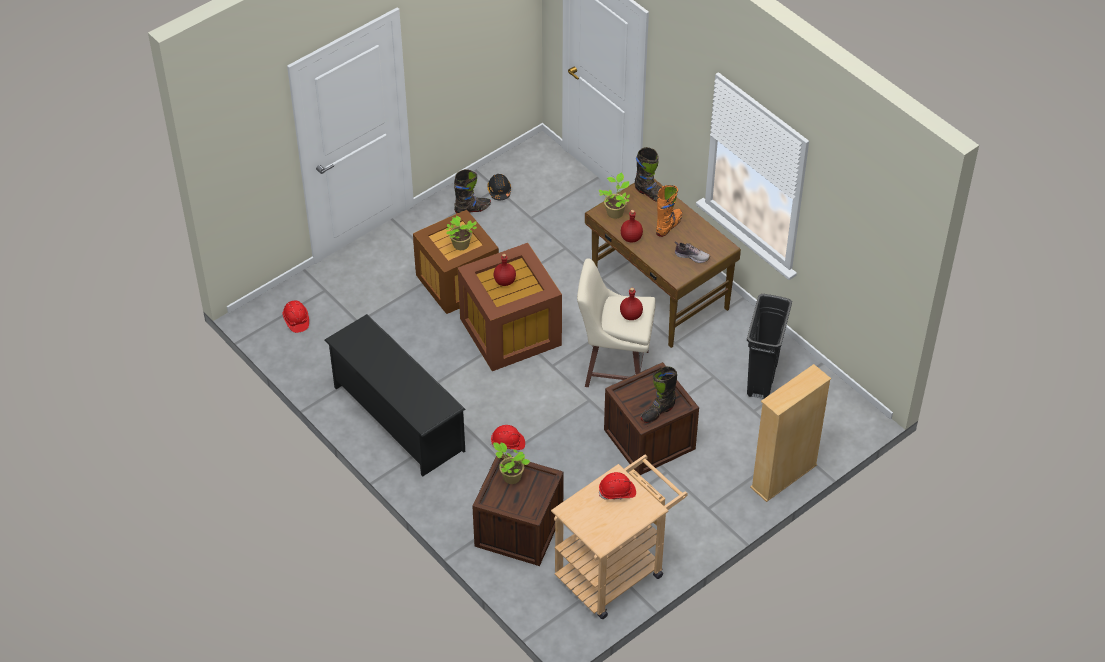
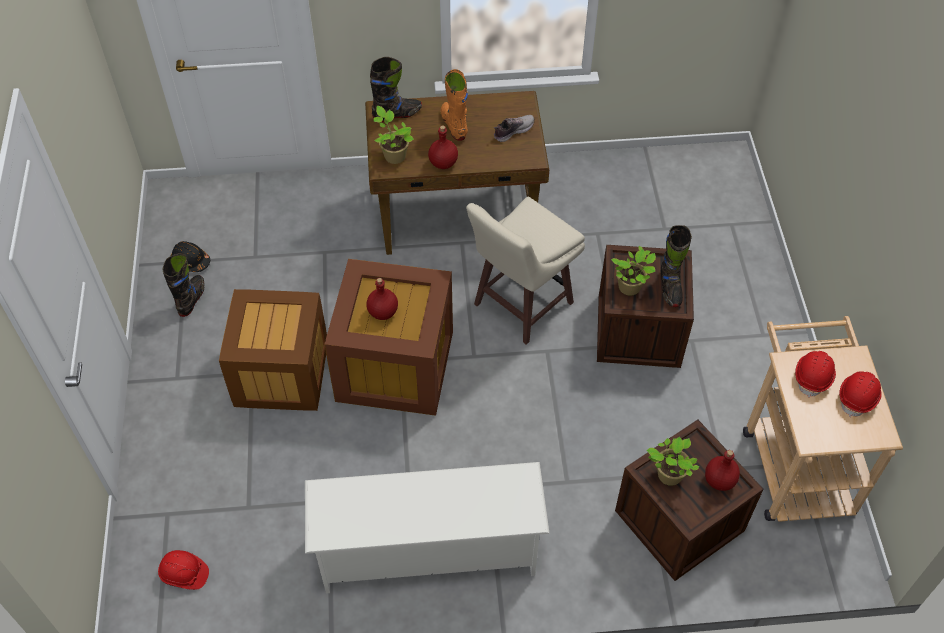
camera: 55 degrees left, 5 degrees up
black shoe rack [325,314,466,477] -> white shoe rack [305,462,550,593]
potted plant [446,216,477,250] -> potted plant moved to [611,246,656,296]
red hard hat [491,425,525,450] -> red hard hat moved to [839,371,882,417]
red bottle [620,288,643,320] -> red bottle moved to [705,450,740,491]
black trash can [747,294,792,399] -> none
beige bookcase [750,364,831,502] -> none

